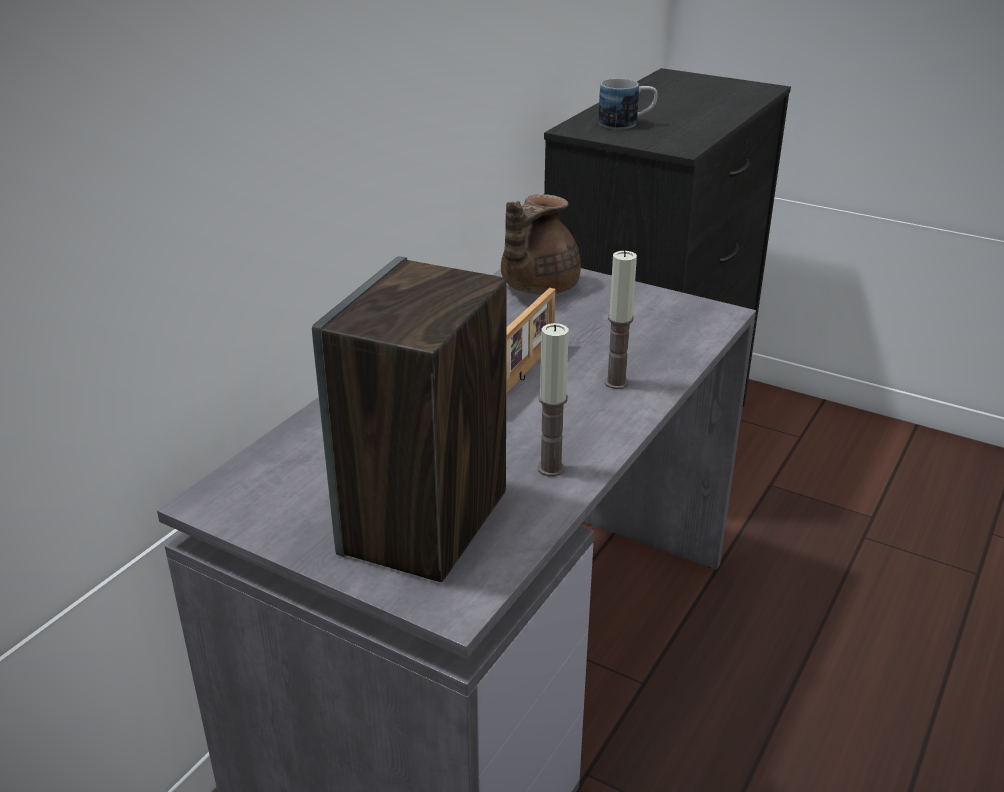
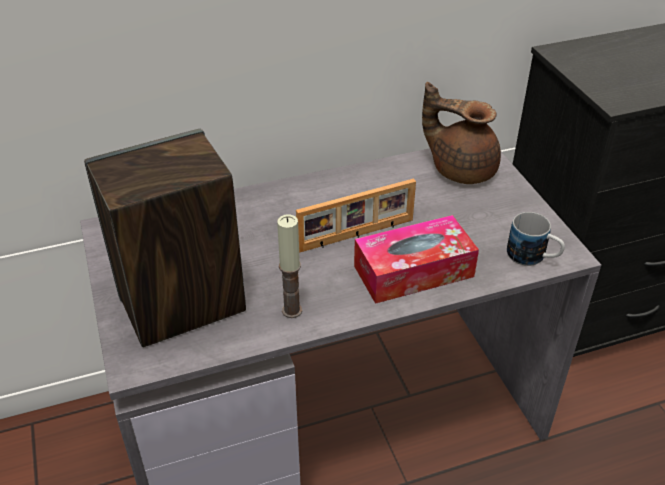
camera: 40 degrees right, 10 degrees up
brown teapot [501,194,581,295] -> brown teapot turned 45 degrees clockwise [422,82,501,184]
mug [598,78,658,130] -> mug moved to [507,212,565,266]
candle [604,251,637,389] -> tissue box [354,215,479,304]

